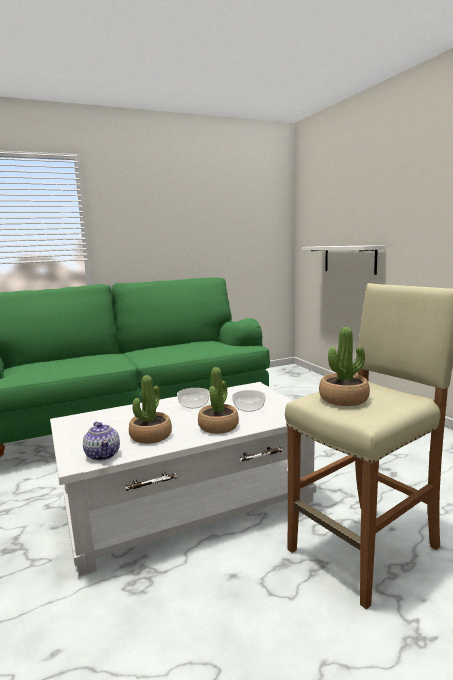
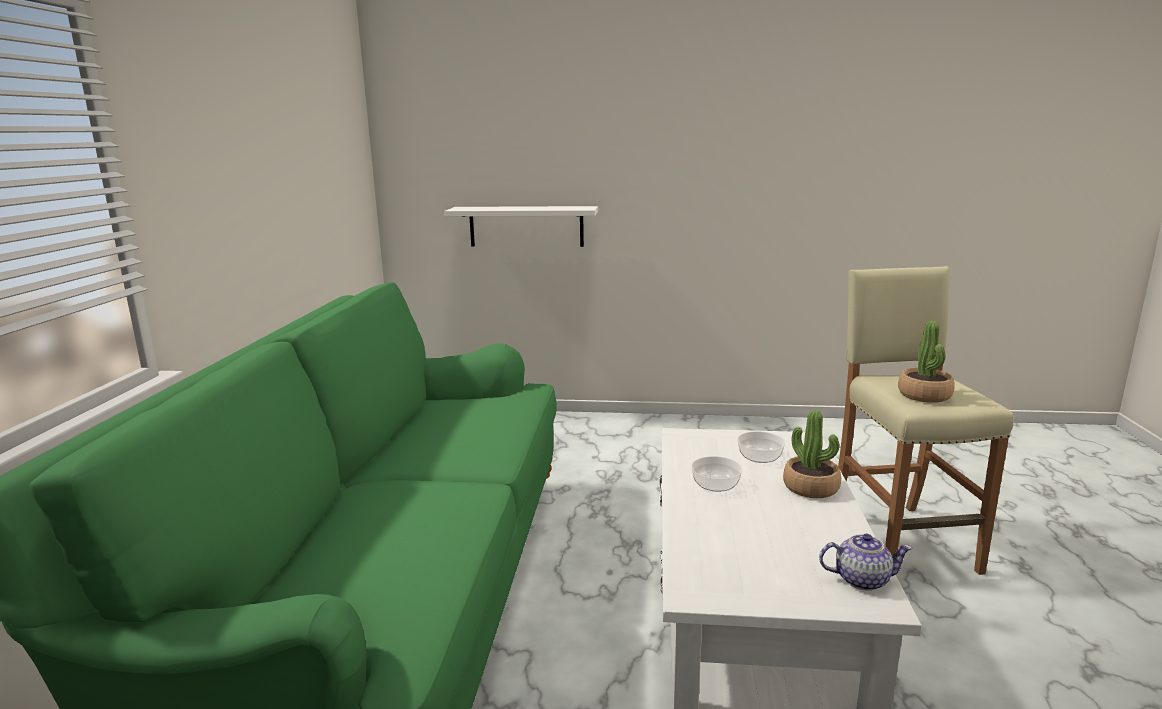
camera: 60 degrees left, 5 degrees up
potted plant [129,375,172,444] -> none

